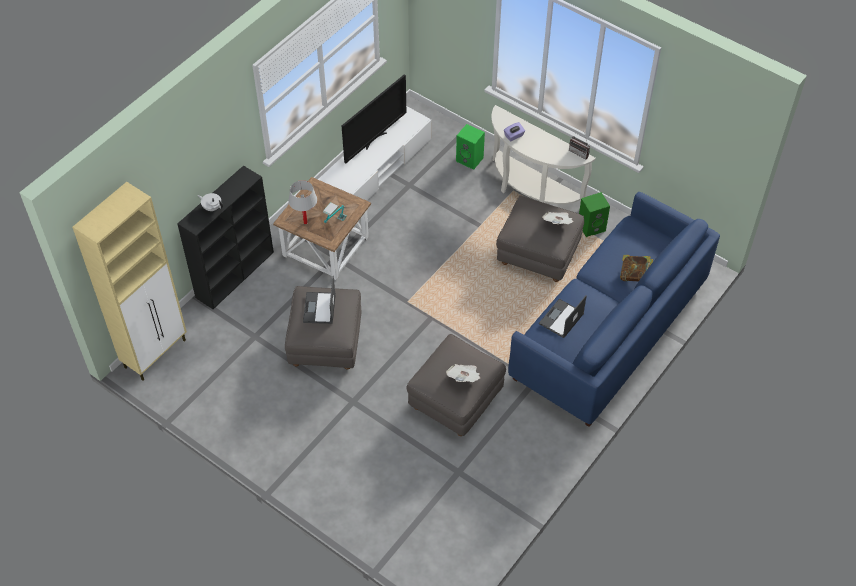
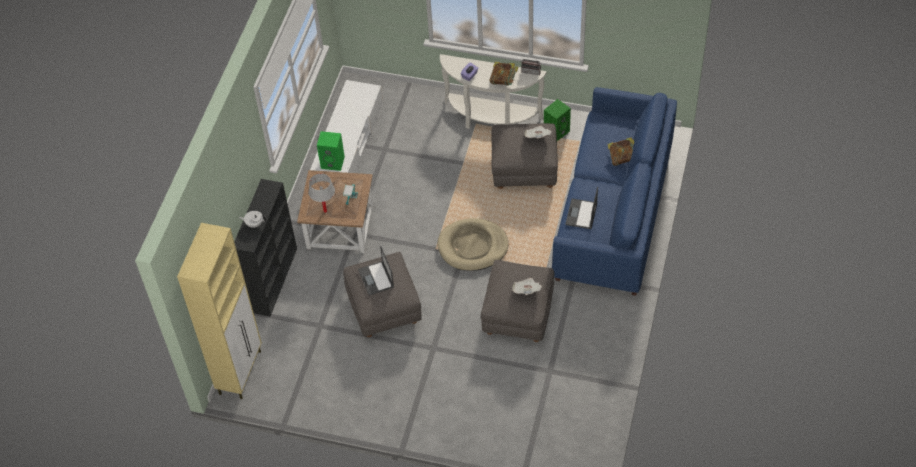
camera: 20 degrees left, 0 degrees up
television [342,74,406,163] -> none
green speaker [456,124,485,170] -> green speaker moved to [317,131,345,171]
none -> beige dog bed [437,218,508,271]
none -> book [489,62,518,85]

